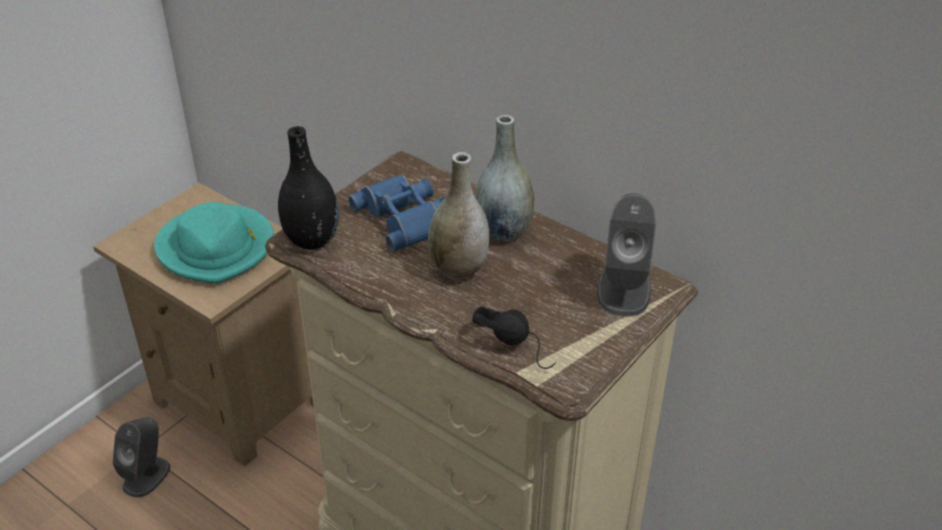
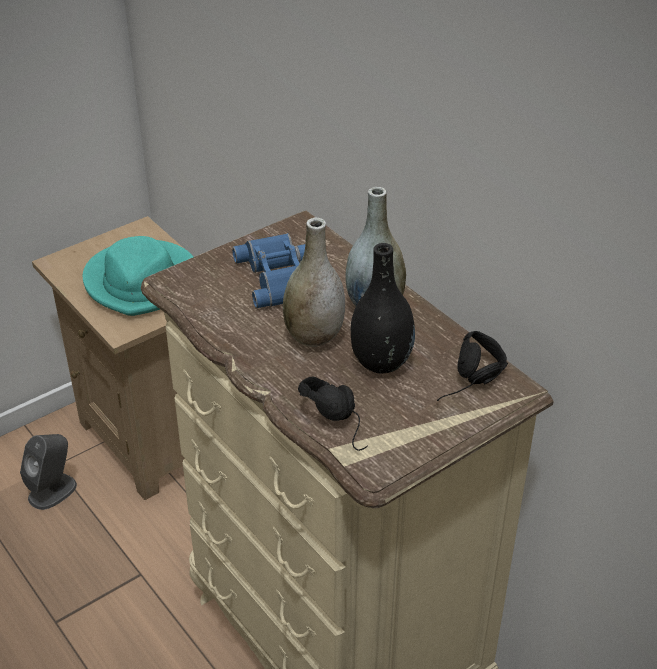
camera: 15 degrees right, 0 degrees up
black vase [278,126,339,250] -> black vase moved to [351,243,415,374]
grey speaker [597,193,656,316] -> black headphones [437,331,508,401]

